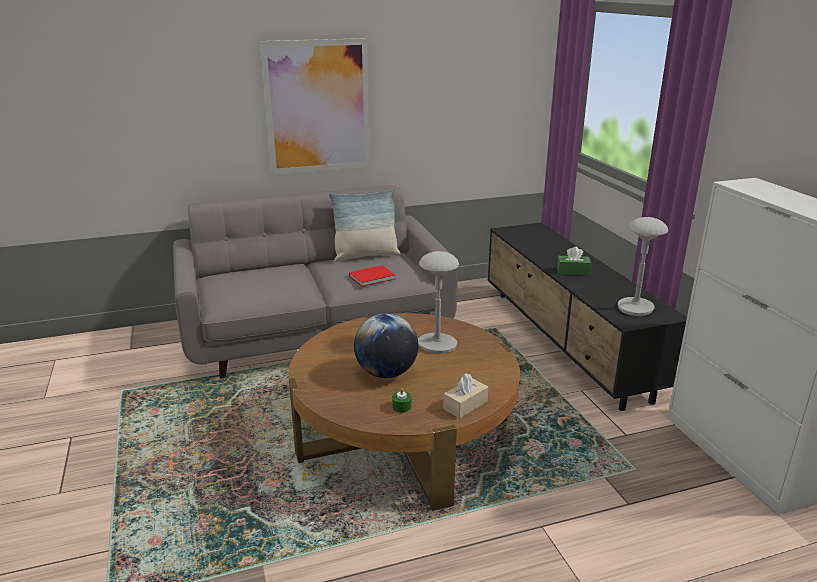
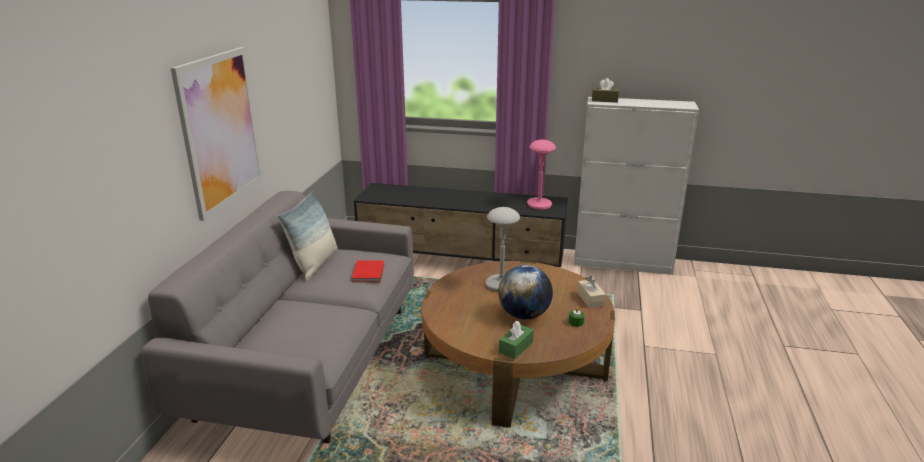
camera: 60 degrees left, 0 degrees up
green tissue box [557,246,591,275] -> green tissue box moved to [499,321,534,359]
grey table lamp [618,217,668,316] -> pink table lamp [527,140,556,210]
none -> brown tissue box [592,78,619,103]

